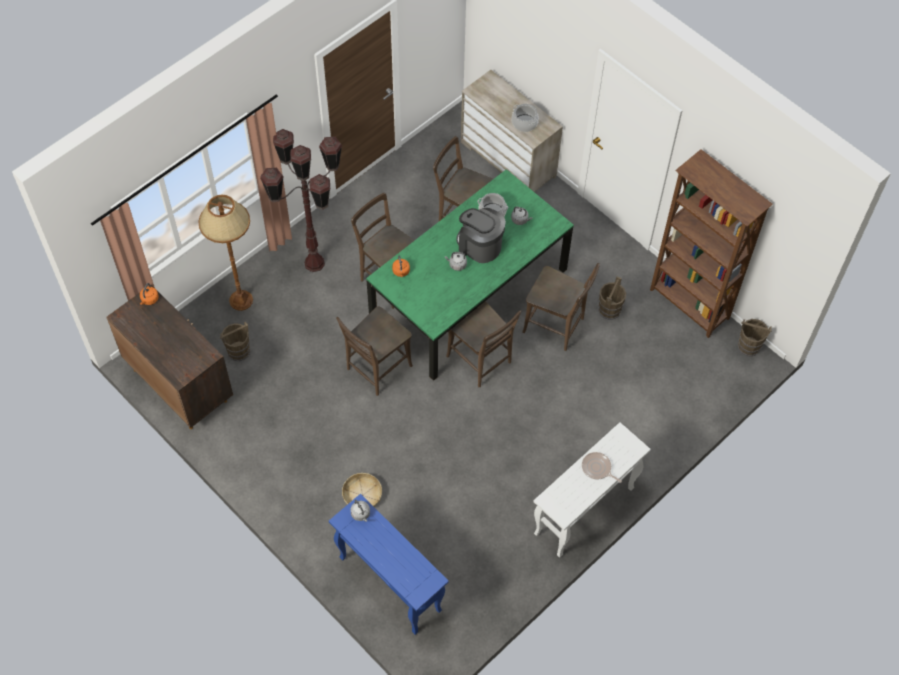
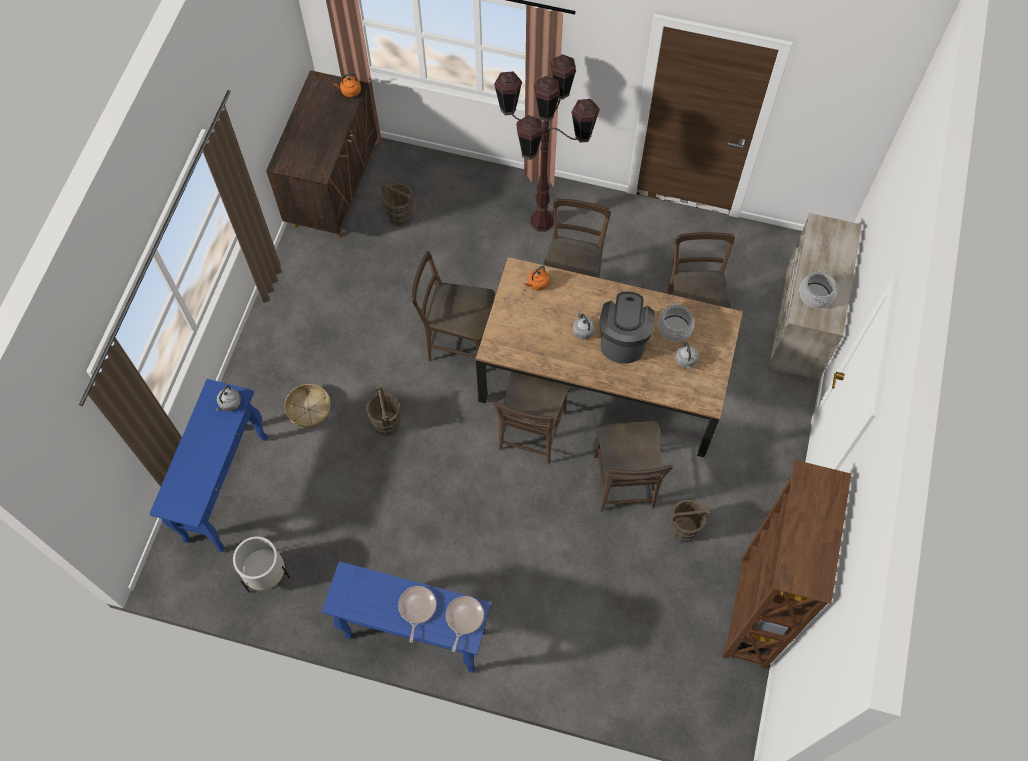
camera: 60 degrees right, 5 degrees up
brown floor lamp [198,195,253,311] -> none
green dining table [366,169,574,381] -> brown dining table [476,257,743,458]
white console table [533,422,651,558] -> blue console table [321,561,492,673]
brown bucket [737,319,772,357] -> brown bucket moved to [366,386,401,437]
none -> white planter [233,536,290,593]
none -> frying pan [446,596,484,652]

